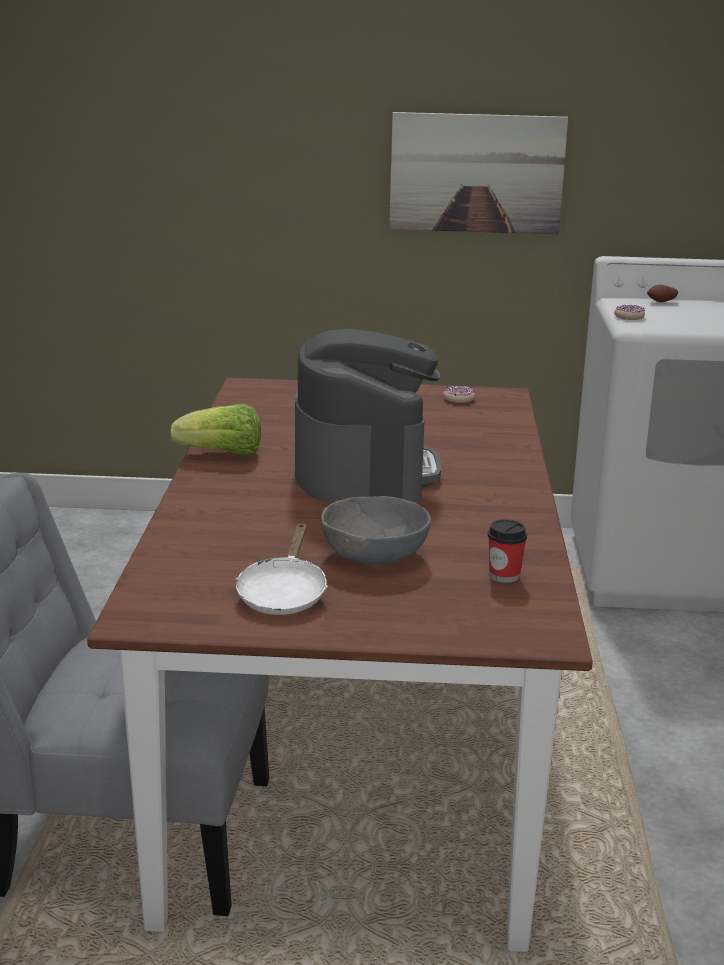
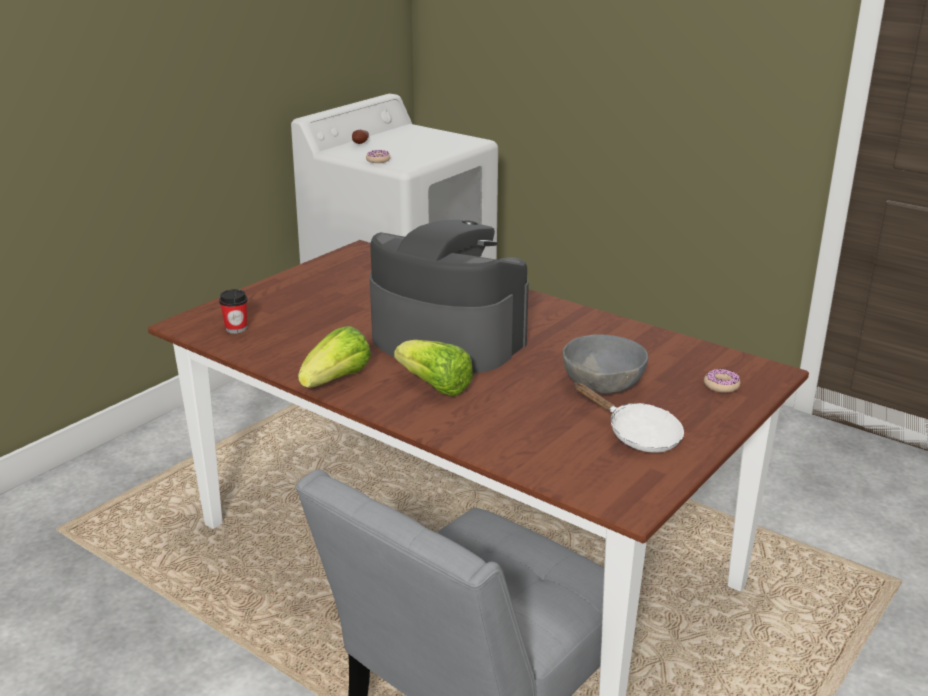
camera: 55 degrees left, 5 degrees up
picture [389,112,568,234] -> none
donut [443,386,475,403] -> donut moved to [704,368,740,393]
cup [488,519,527,583] -> cup moved to [219,289,247,334]
none -> lettuce [394,340,473,397]

